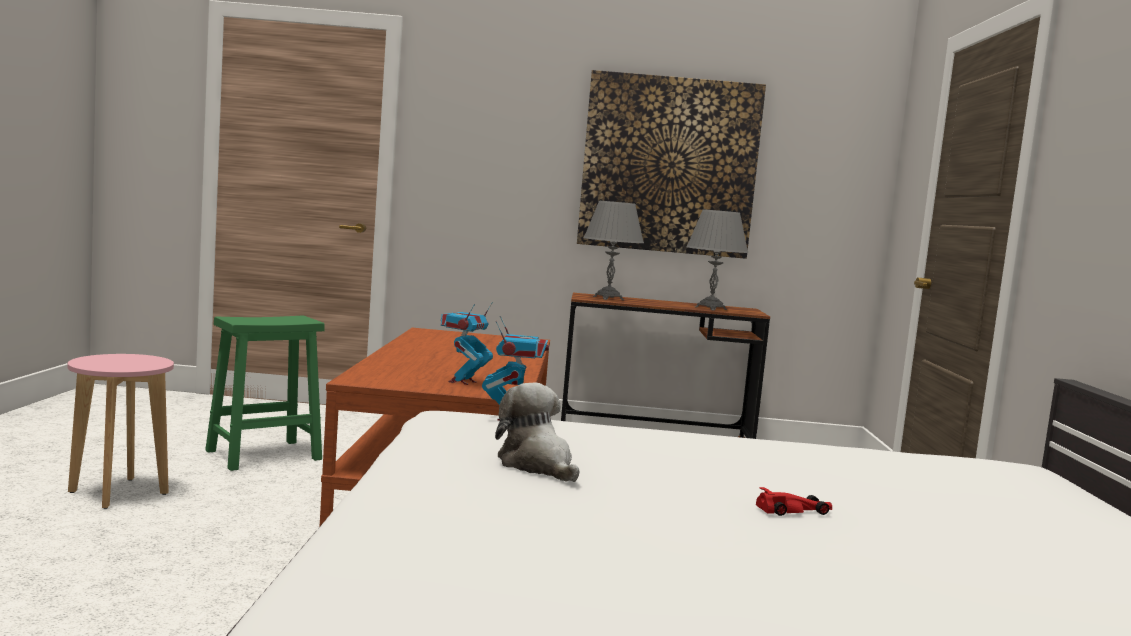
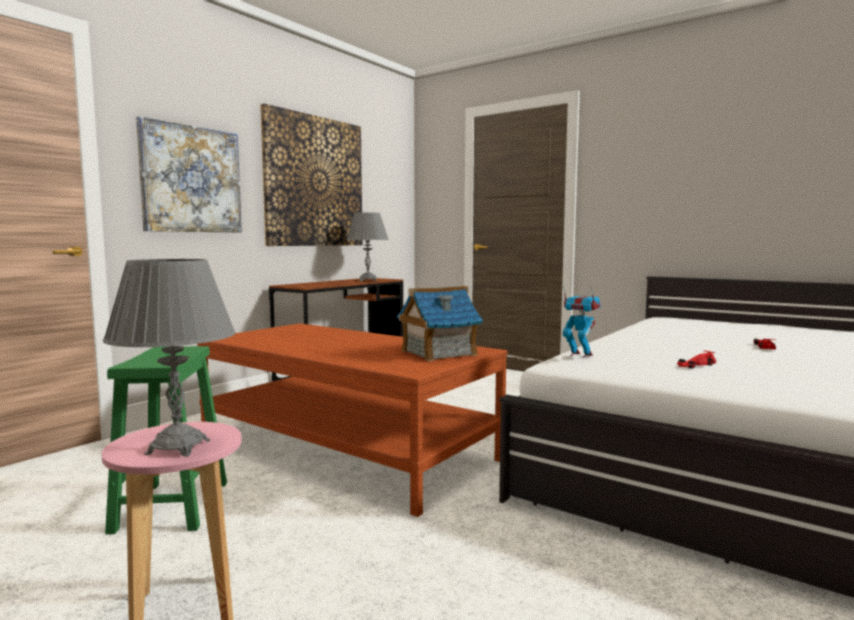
camera: 55 degrees left, 0 degrees up
toy robot [441,302,493,385] -> toy house [397,286,483,361]
plush toy [495,382,579,482] -> red toy car [677,350,716,369]
grey table lamp [584,201,644,300] -> grey table lamp moved to [103,259,236,457]
none -> picture [136,116,242,233]

